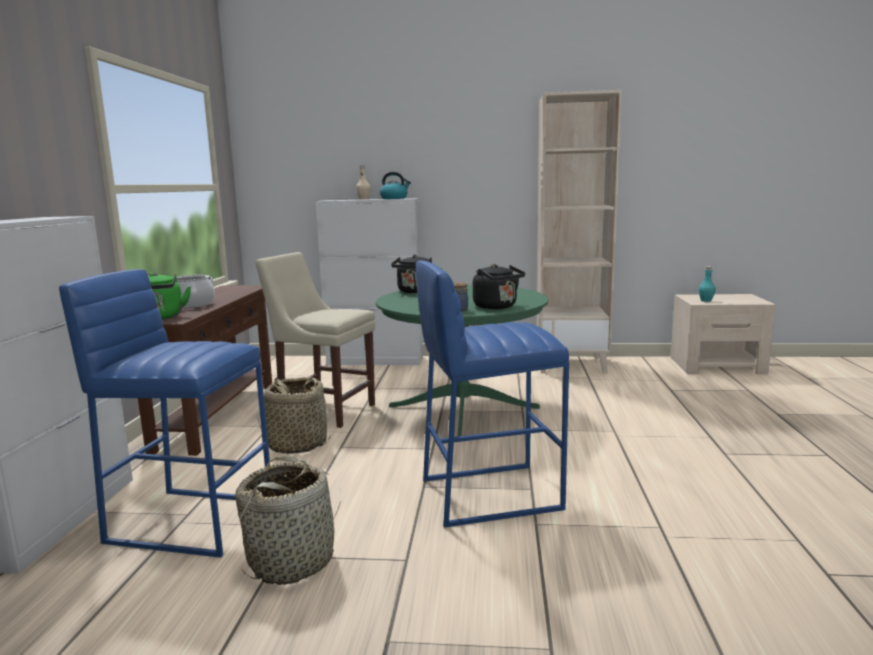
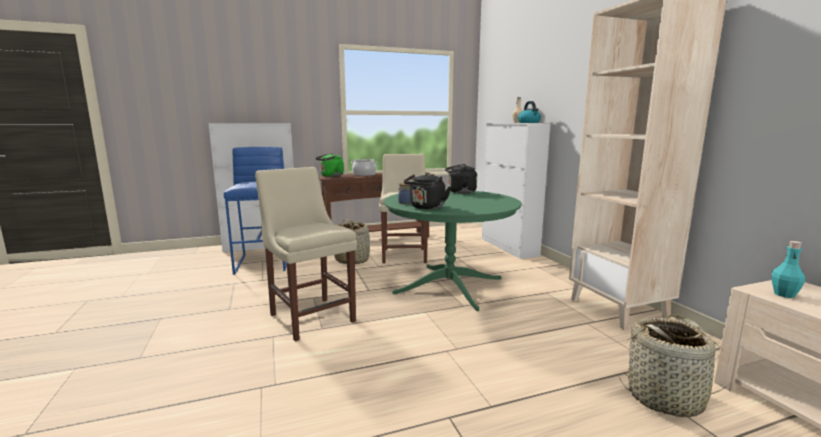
camera: 65 degrees right, 0 degrees up
basket [235,456,341,585] -> basket moved to [619,314,734,417]
blue stool [416,260,569,527] -> beige chair [255,167,357,341]

